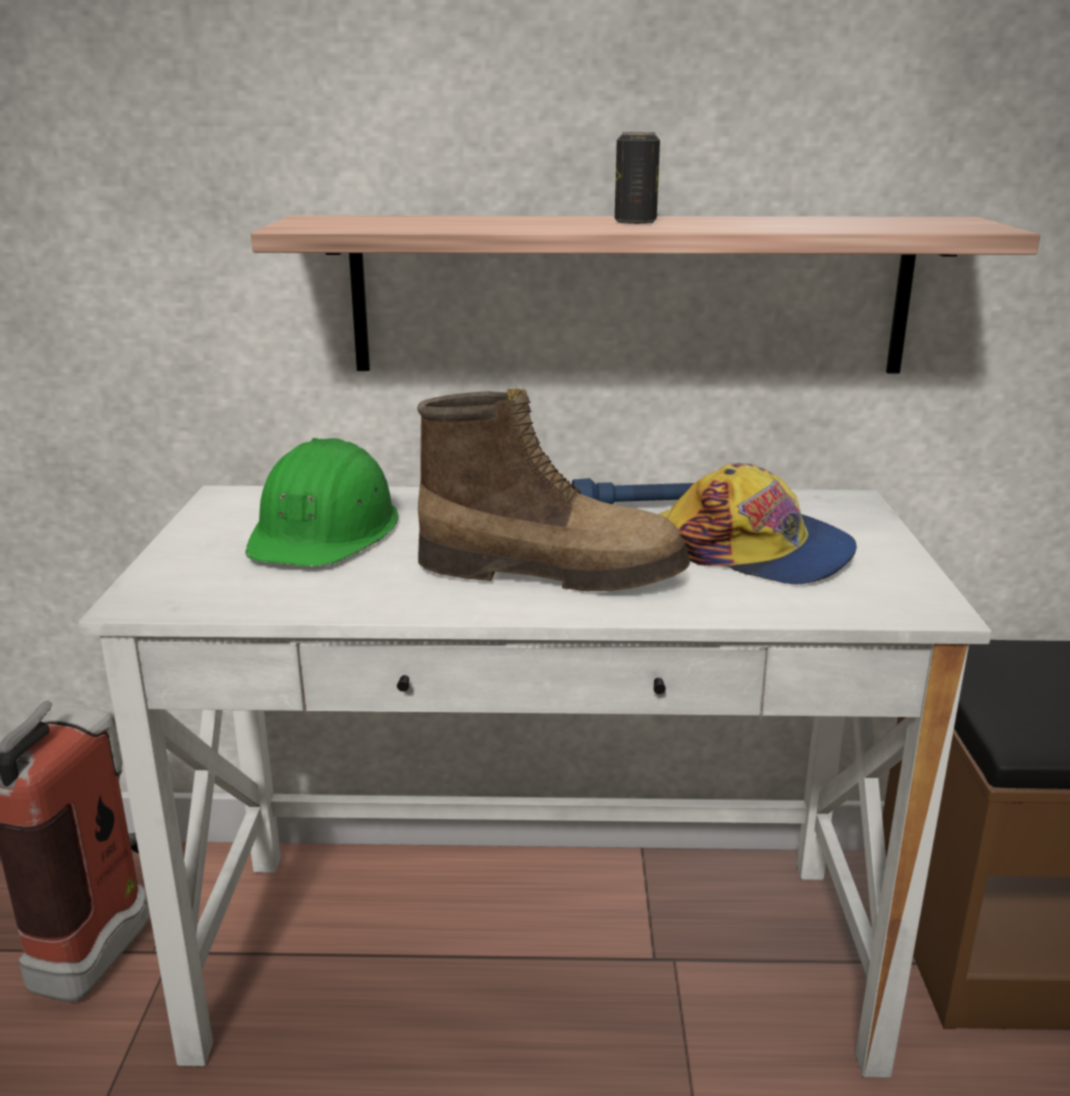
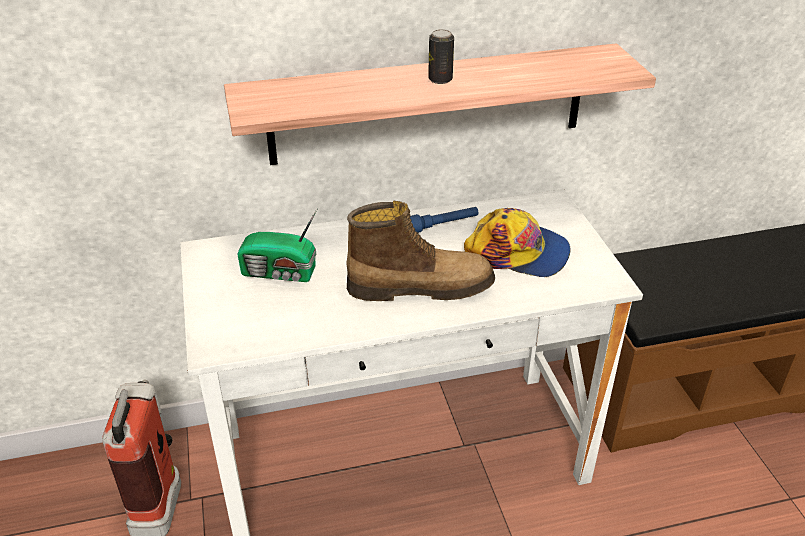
camera: 15 degrees left, 15 degrees up
green hard hat [246,438,399,567] -> radio [237,208,318,282]

